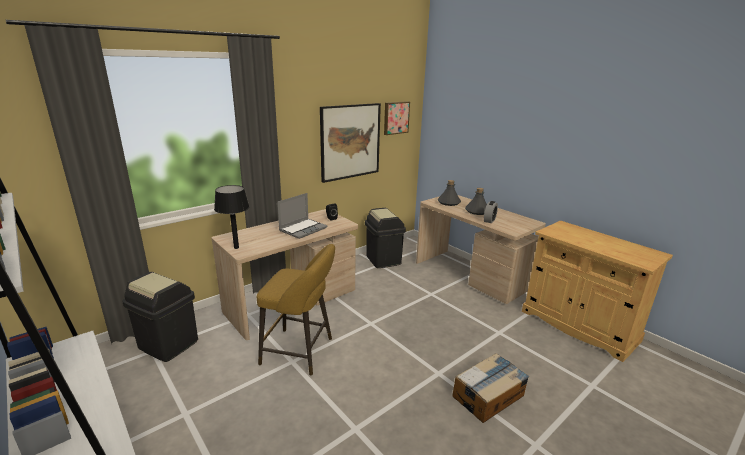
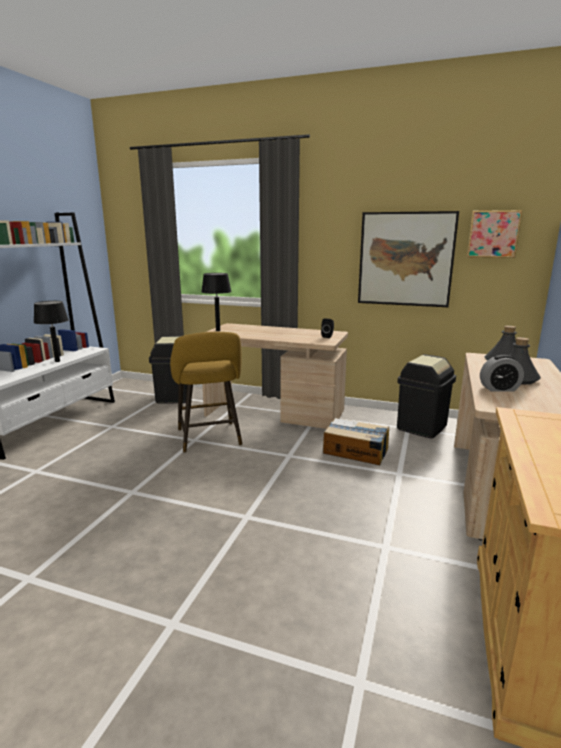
camera: 60 degrees right, 5 degrees down
laptop [277,193,327,239] -> none
cardboard box [452,353,529,423] -> cardboard box moved to [323,418,389,465]
none -> black table lamp [34,301,69,362]

